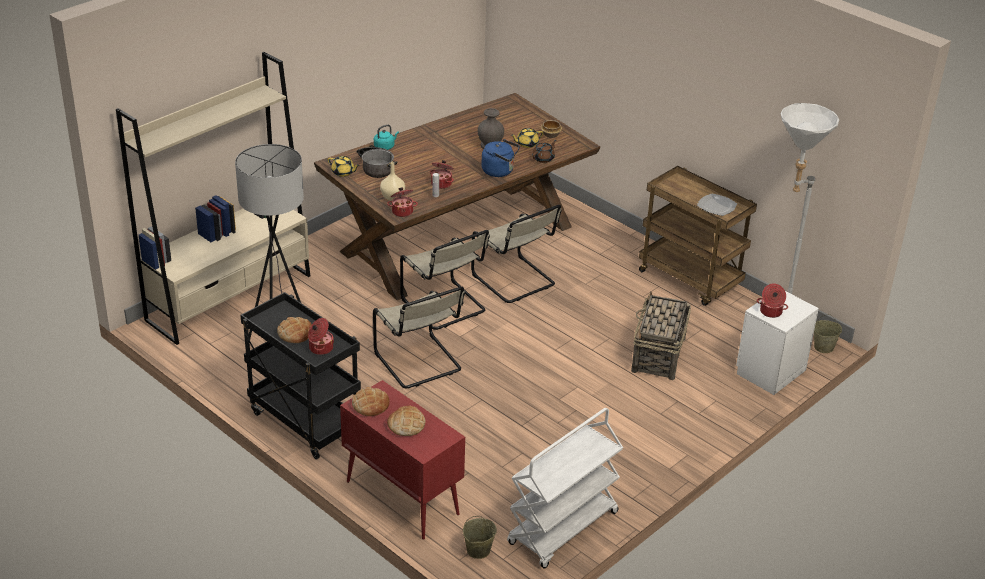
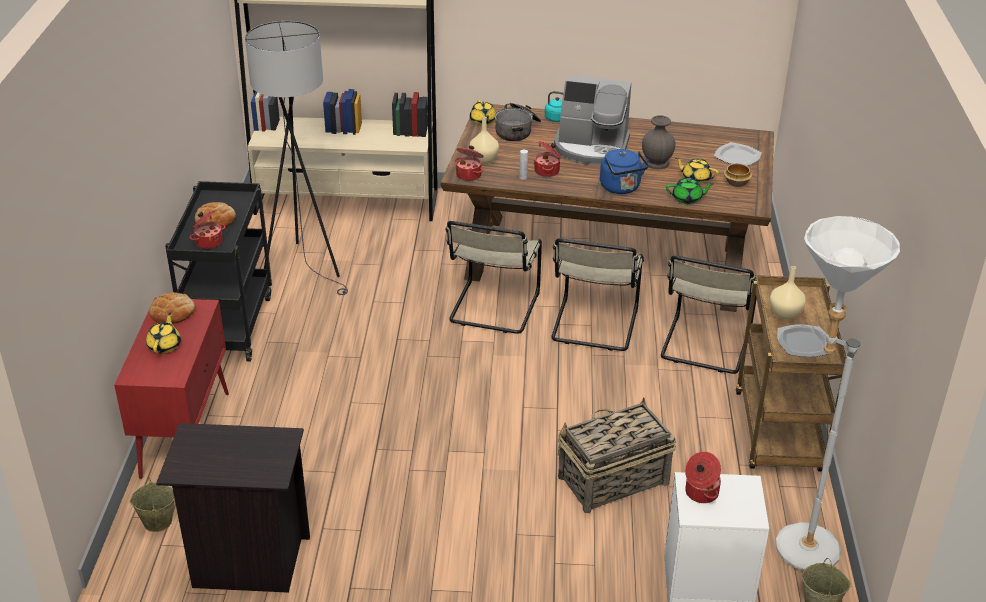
camera: 50 degrees right, 0 degrees up
beige chair [373,286,465,388] -> beige chair moved to [661,255,757,374]
bread [387,406,426,436] -> yellow teapot [146,313,181,353]
white cart [507,408,623,569] -> black nightstand [156,423,310,593]
brown teapot [532,140,556,163] -> green teapot [666,178,714,204]
none -> coffee machine [554,75,632,166]
none -> plate [714,142,762,166]
none -> beige vase [770,266,806,320]

